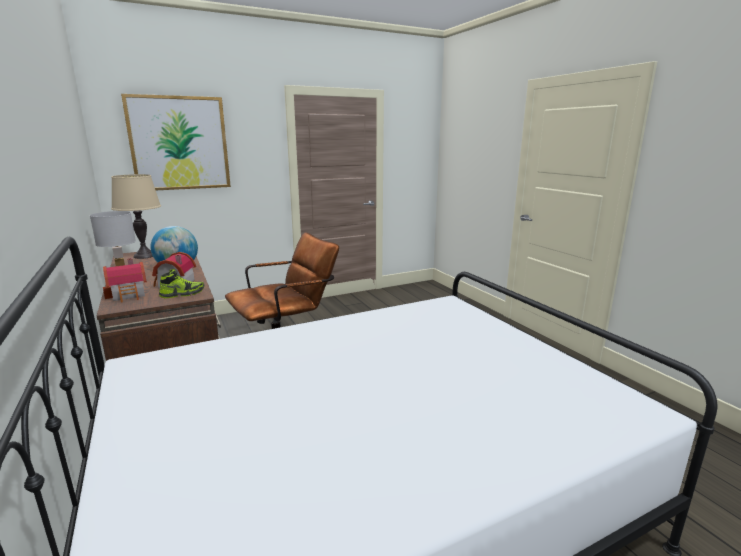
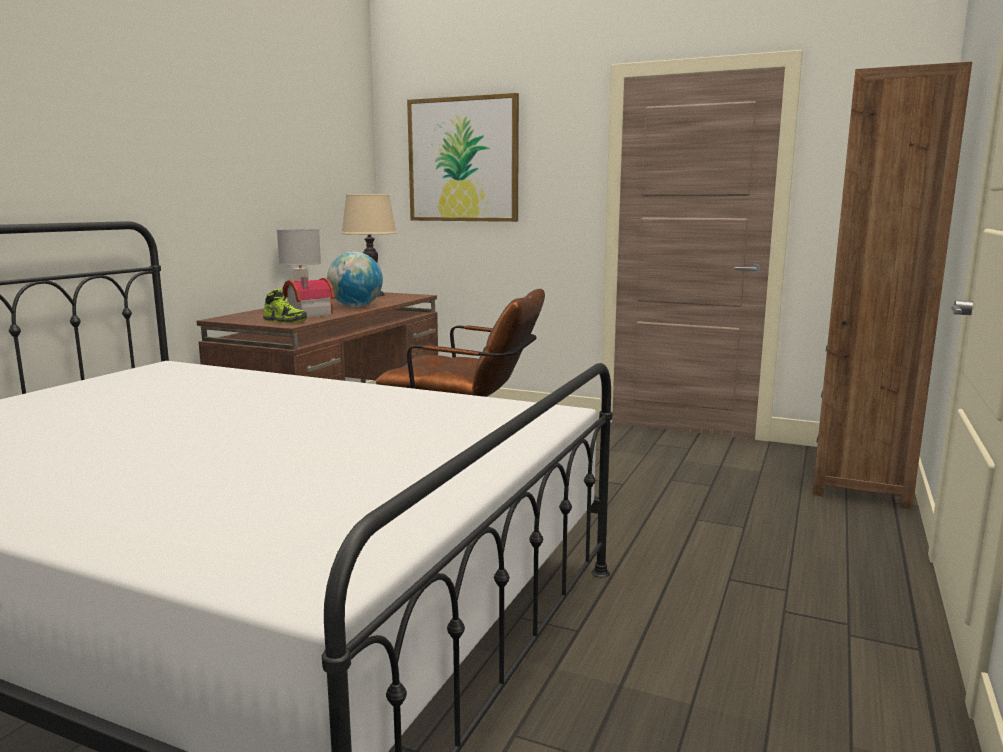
camera: 50 degrees right, 5 degrees down
toy house [103,258,147,303] -> none
none -> brown bookcase [813,62,972,509]

